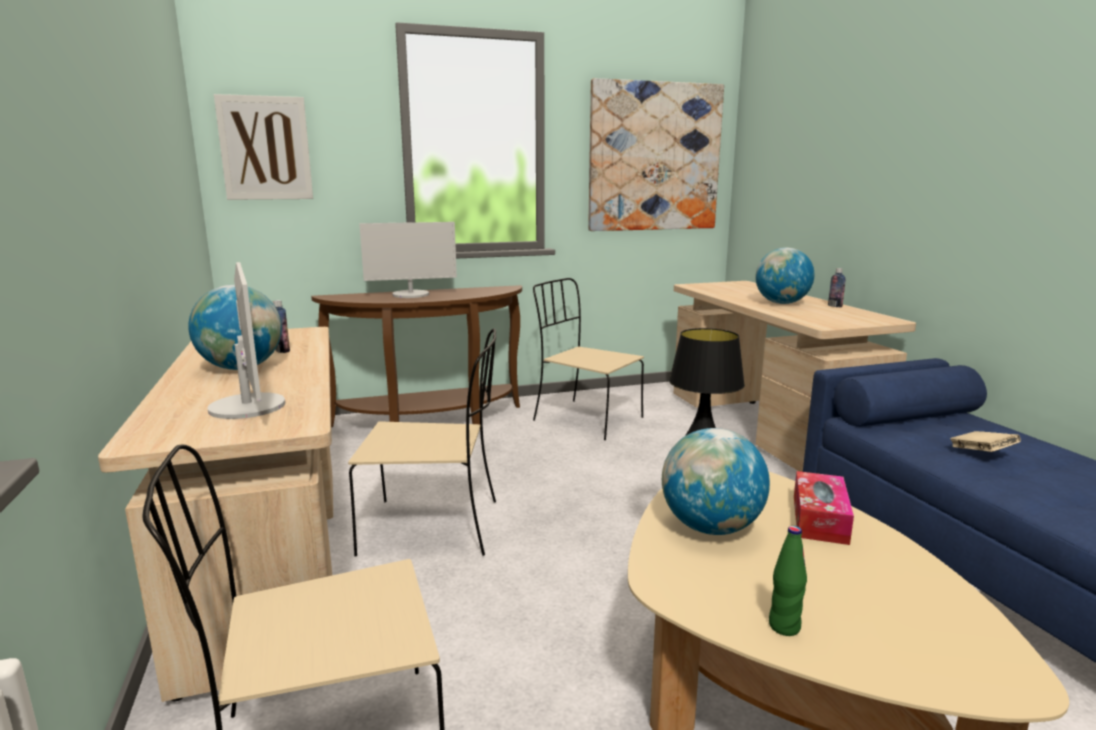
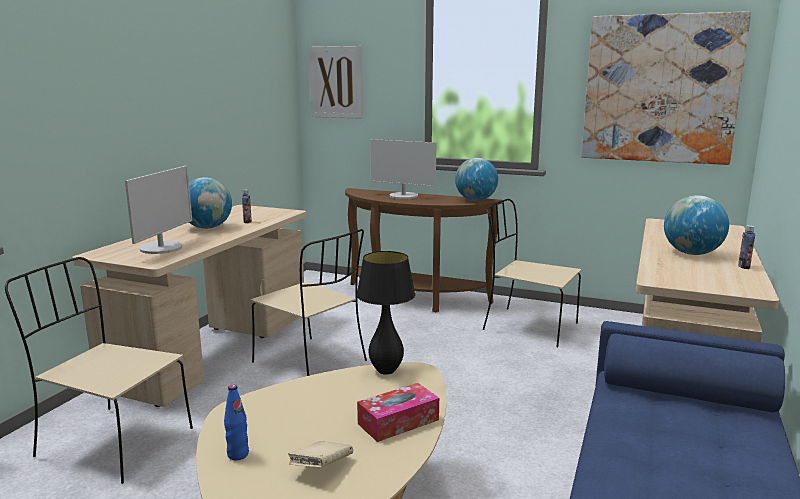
camera: 40 degrees right, 0 degrees up
beige chair [533,278,644,440] -> beige chair turned 45 degrees counterclockwise [483,199,581,347]
globe [662,428,770,535] -> globe moved to [455,158,498,201]
green bottle [769,526,807,636] -> blue bottle [224,385,249,460]
beige book [950,431,1021,452] -> beige book moved to [288,441,353,467]

